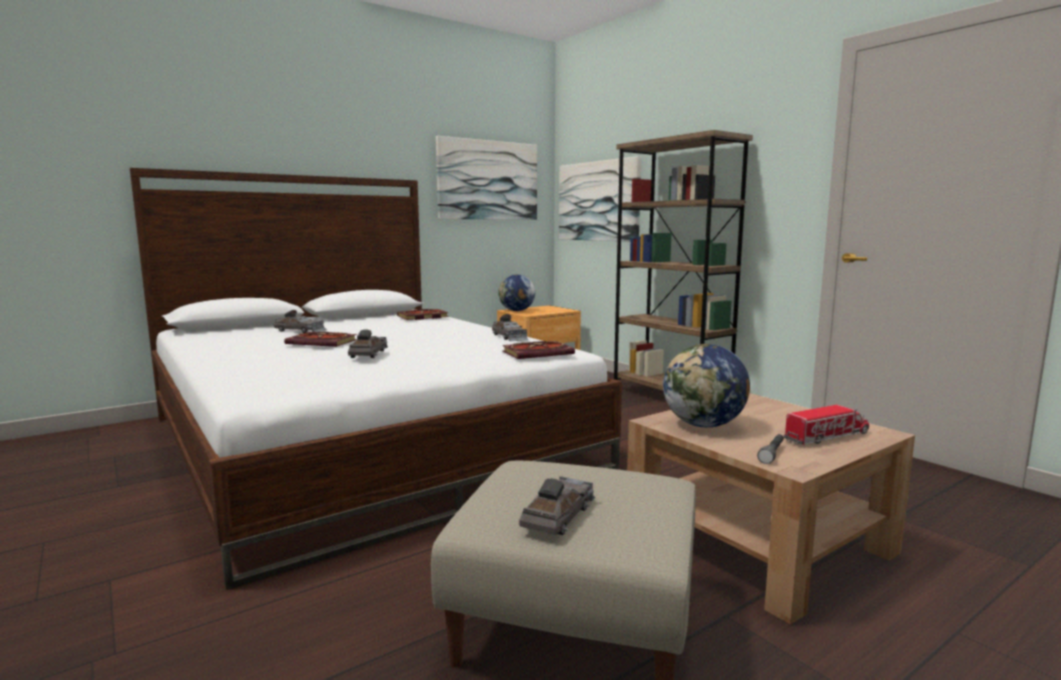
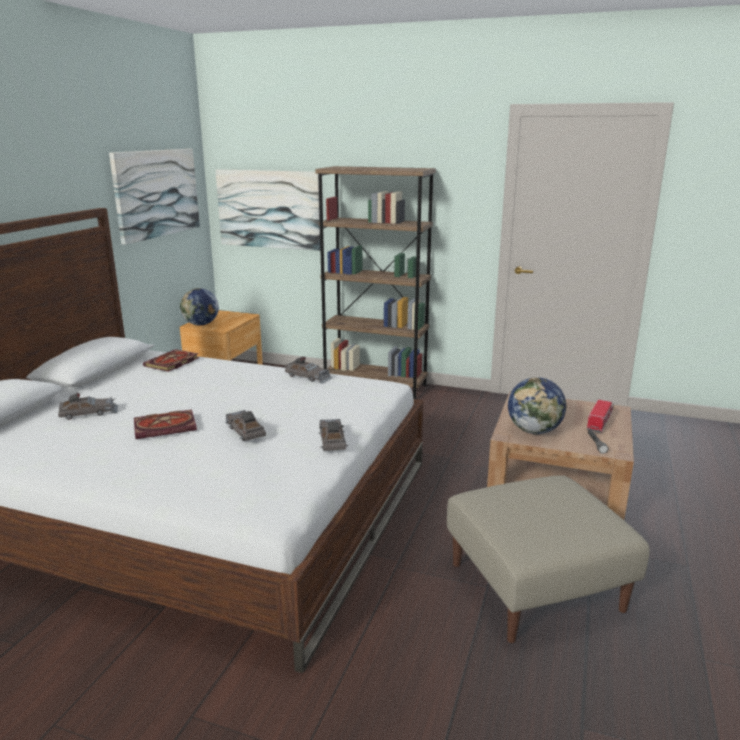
camera: 35 degrees left, 10 degrees up
book [502,341,575,359] -> none
grey toy car [519,476,595,535] -> grey toy car moved to [318,419,349,451]

